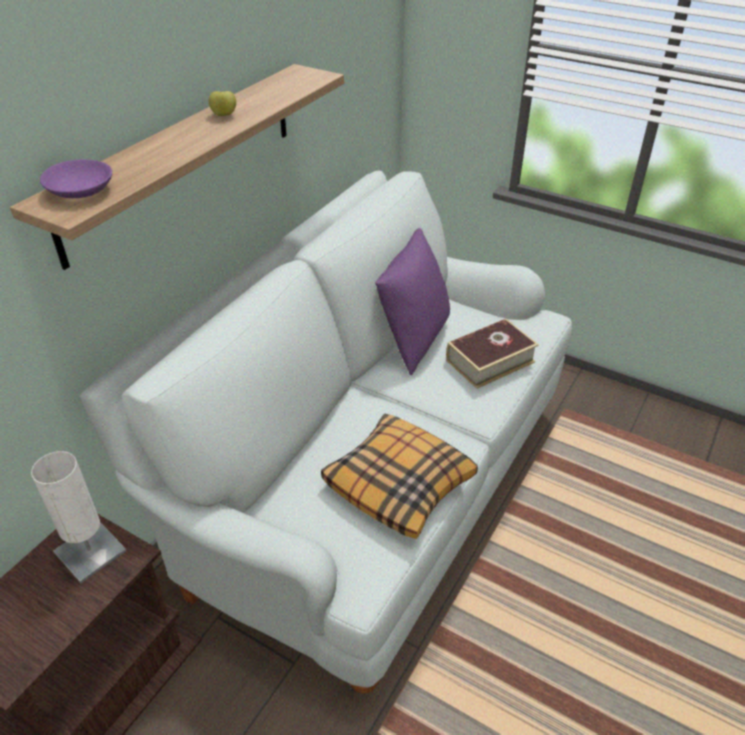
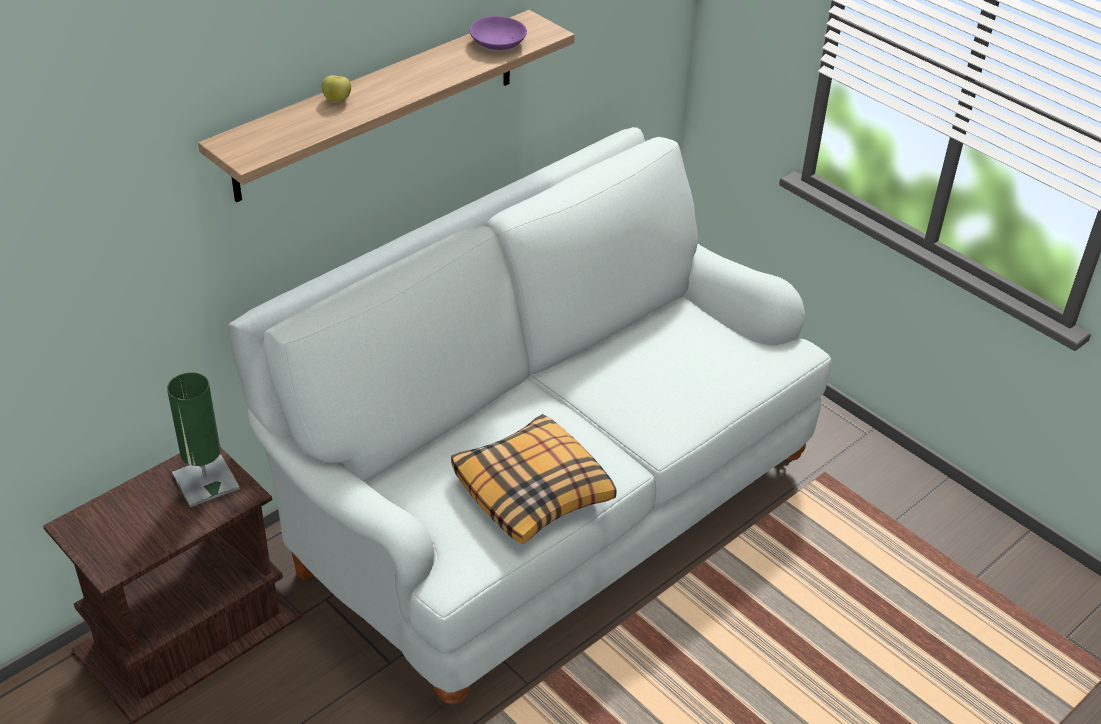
camera: 15 degrees right, 0 degrees up
white table lamp [31,451,126,583] -> green table lamp [167,372,240,507]
purple bowl [40,160,112,198] -> purple bowl moved to [469,16,527,50]
apple [209,91,236,116] -> apple moved to [322,75,351,101]
purple pillow [375,228,450,375] -> none
book [446,319,539,389] -> none

